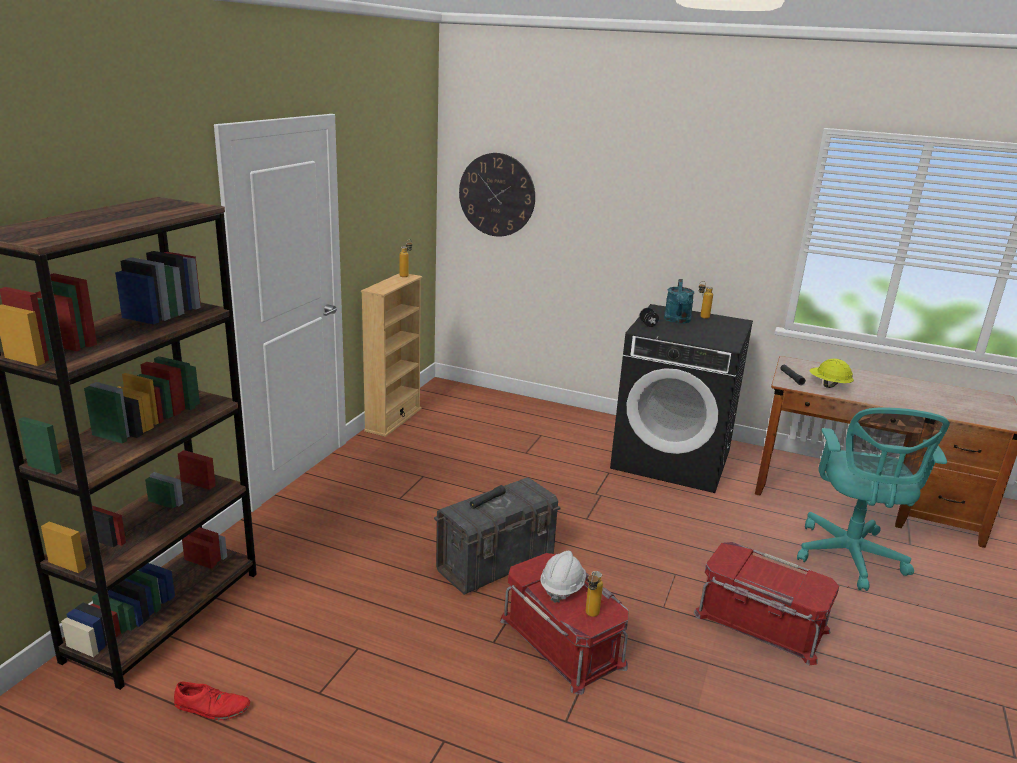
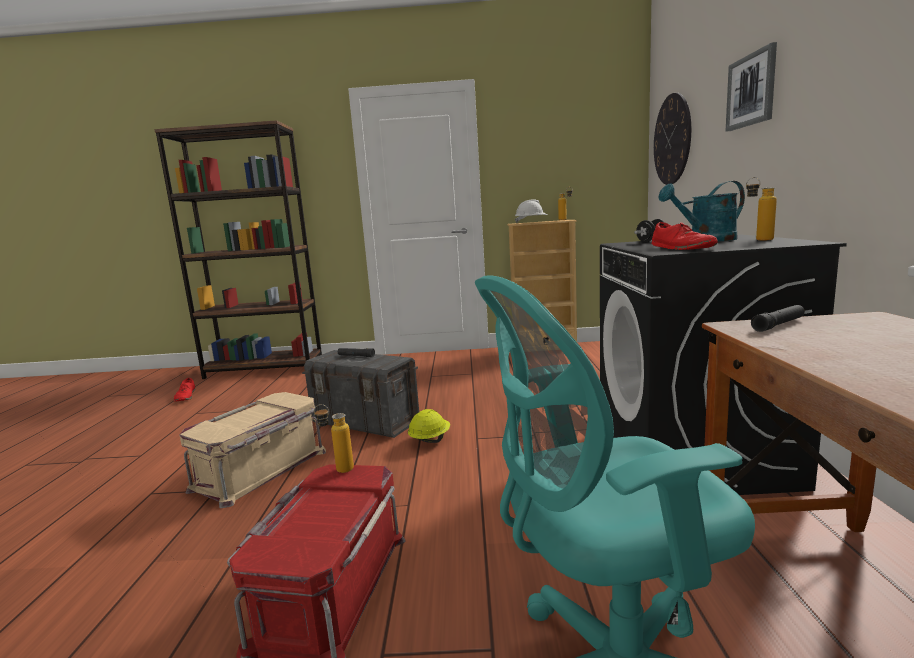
camera: 70 degrees right, 10 degrees down
red storage box [500,553,629,695] -> beige storage box [180,392,326,508]
white hard hat [540,551,586,603] -> white hard hat moved to [515,199,547,223]
bottle [585,571,603,617] -> bottle moved to [314,404,354,473]
yellow hard hat [810,359,854,388] -> yellow hard hat moved to [408,409,450,443]
none -> red shoe [652,222,718,250]
none -> picture [726,42,777,132]

